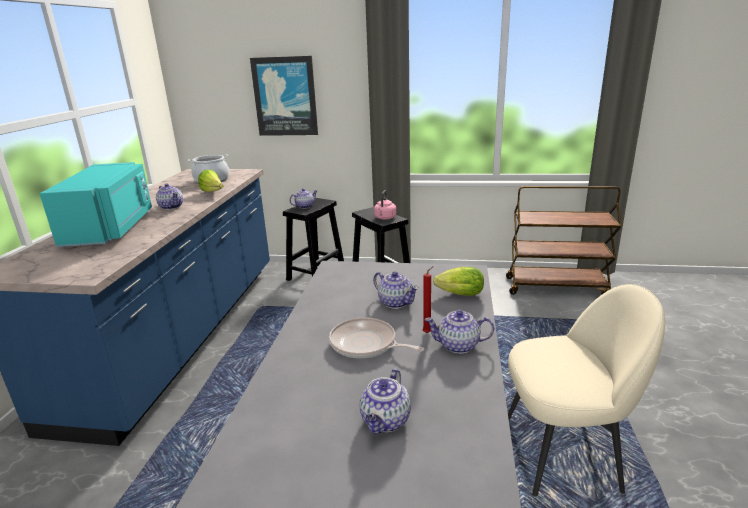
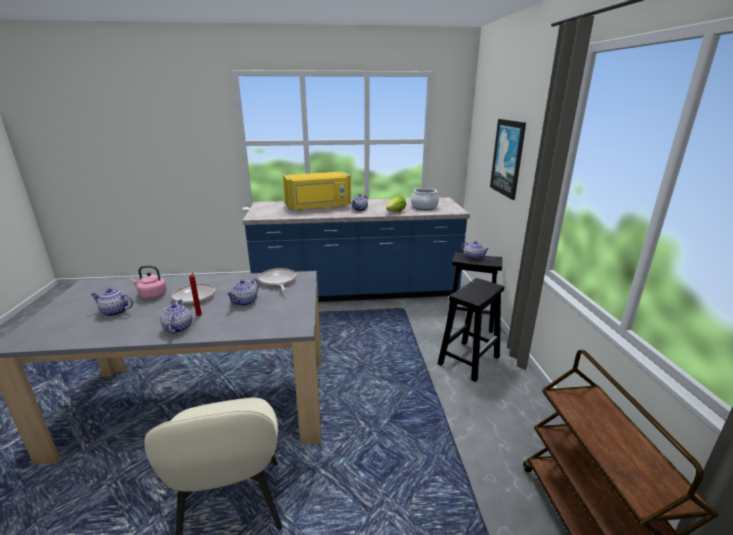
camera: 75 degrees right, 0 degrees up
turquoise microwave [39,162,152,247] -> yellow microwave [283,171,351,211]
pink kettle [374,191,396,220] -> pink kettle moved to [130,266,167,299]
lettuce [433,267,484,296] -> none
none -> frying pan [258,268,296,291]

